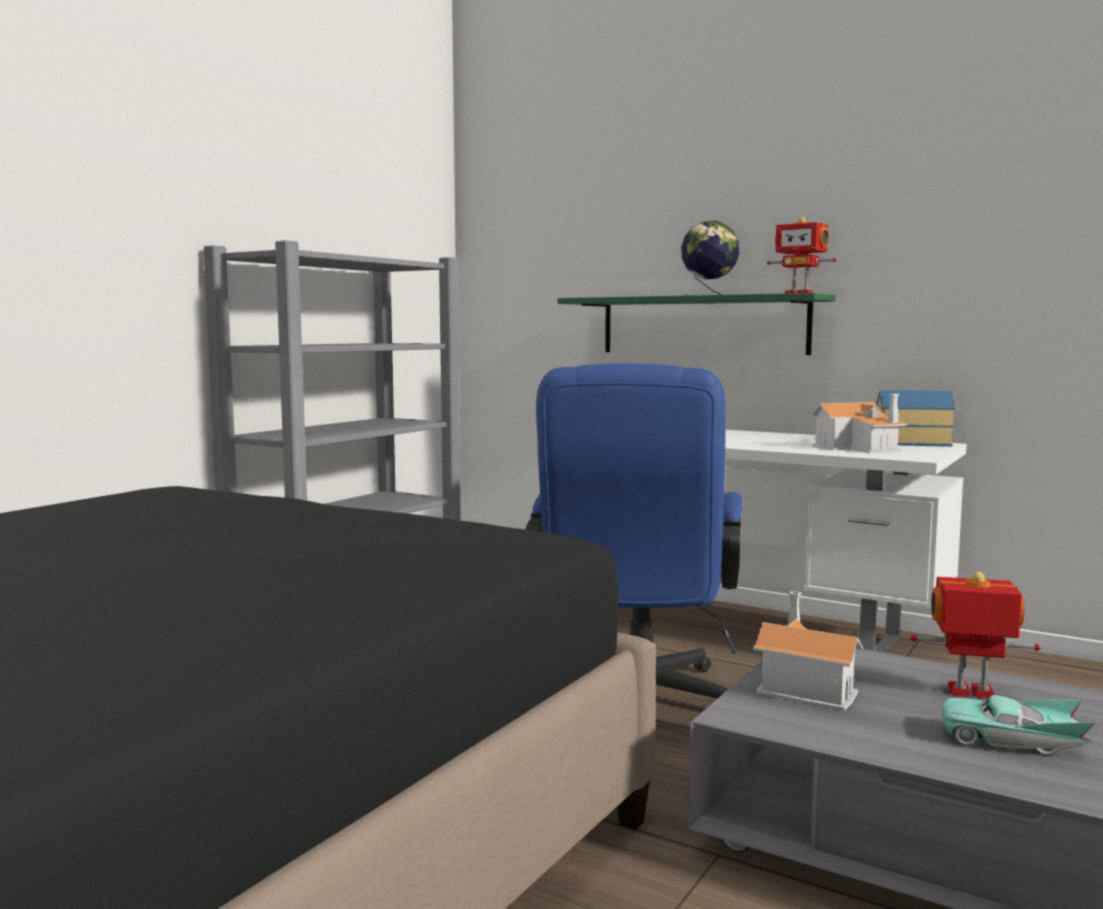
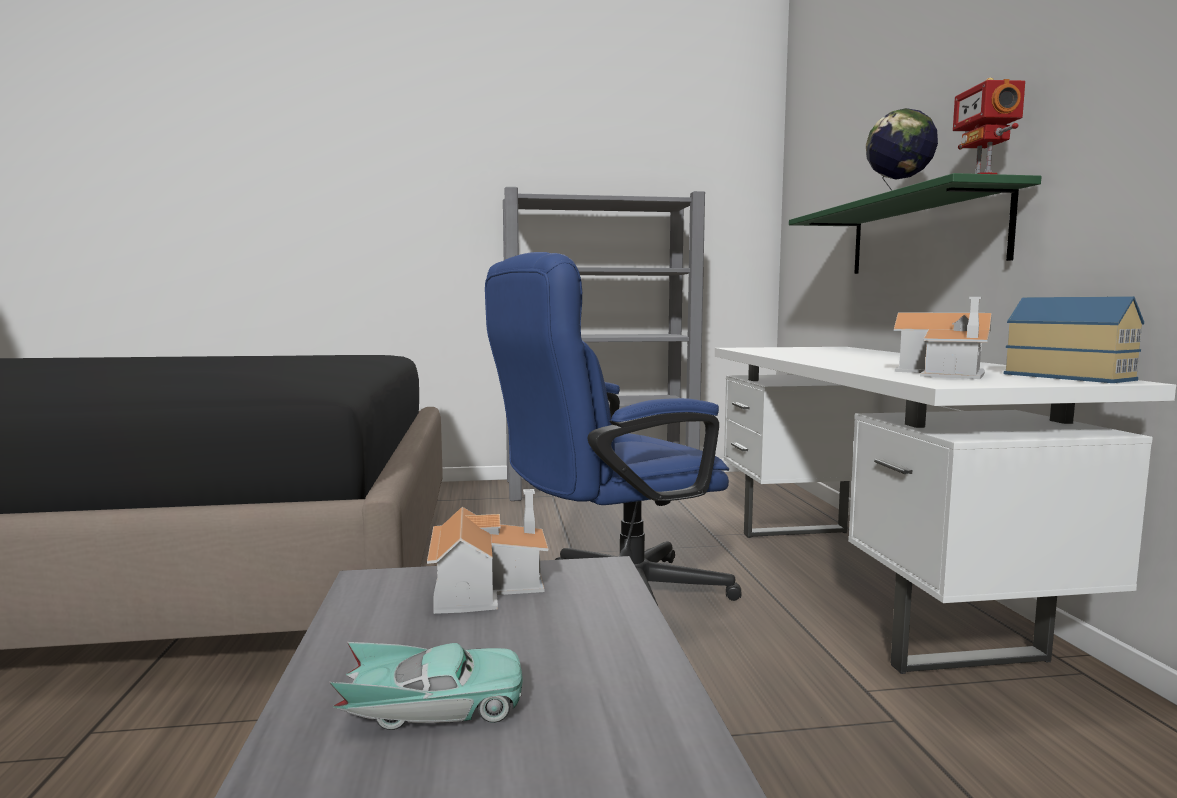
camera: 50 degrees right, 0 degrees up
toy robot [911,572,1041,699] -> none
turquoise toy car [941,695,1096,756] -> turquoise toy car turned 105 degrees clockwise [329,642,523,730]

